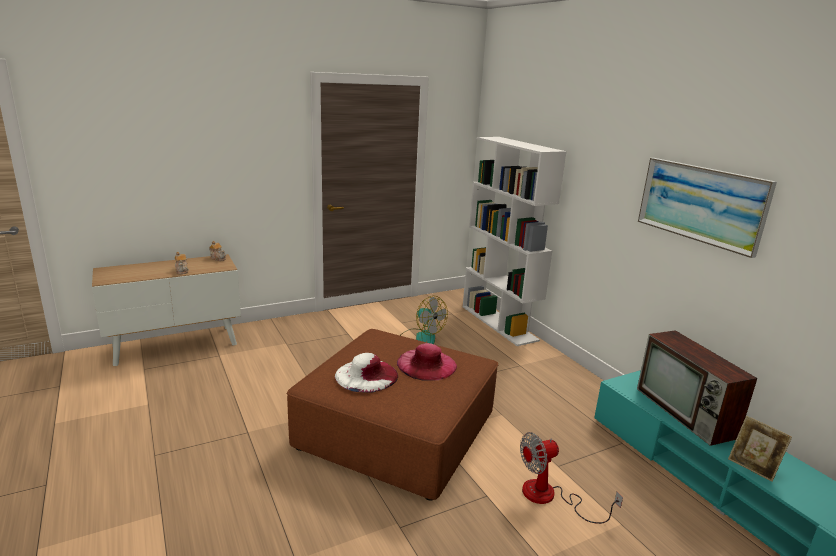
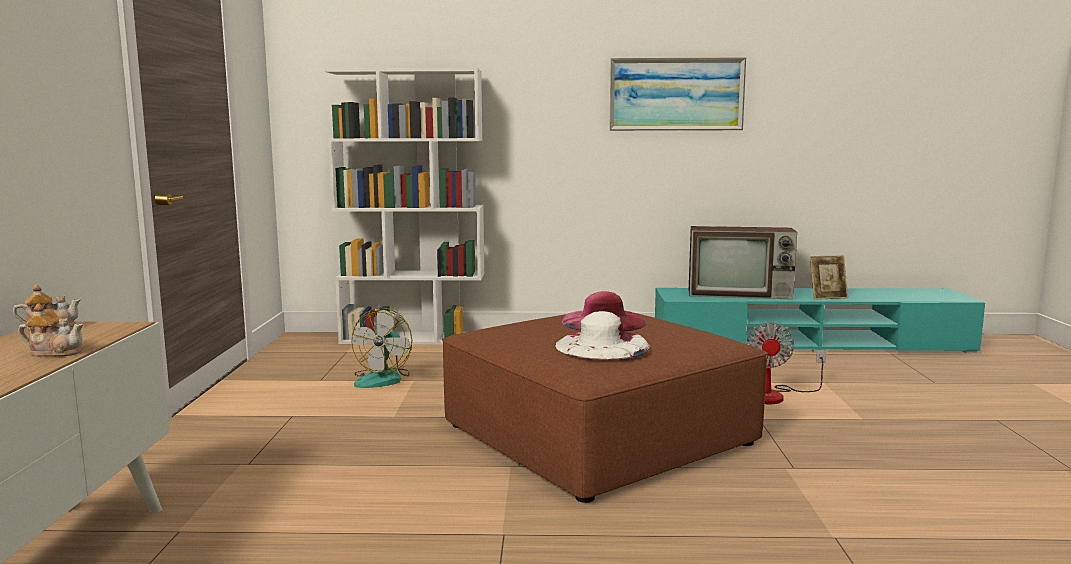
camera: 60 degrees left, 10 degrees down
fan [400,296,448,344] -> fan turned 120 degrees clockwise [351,308,412,388]

